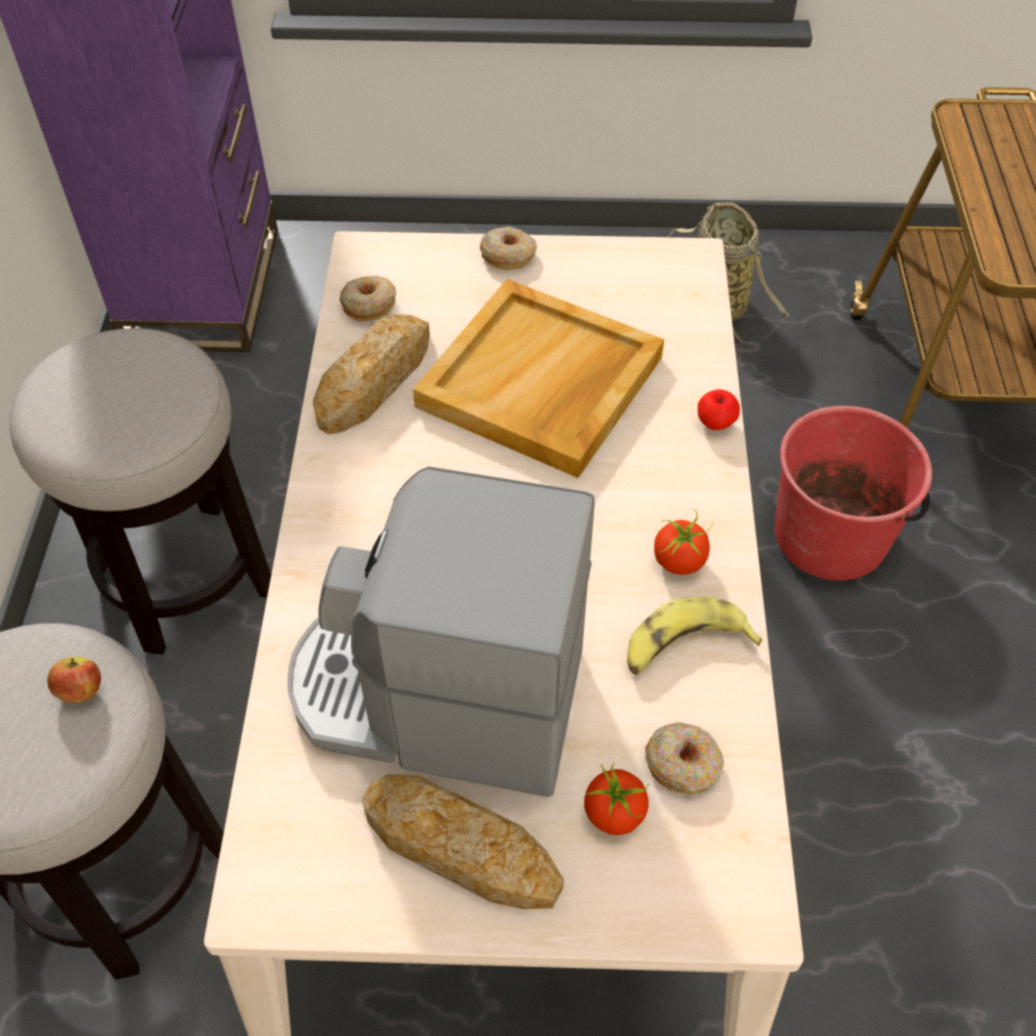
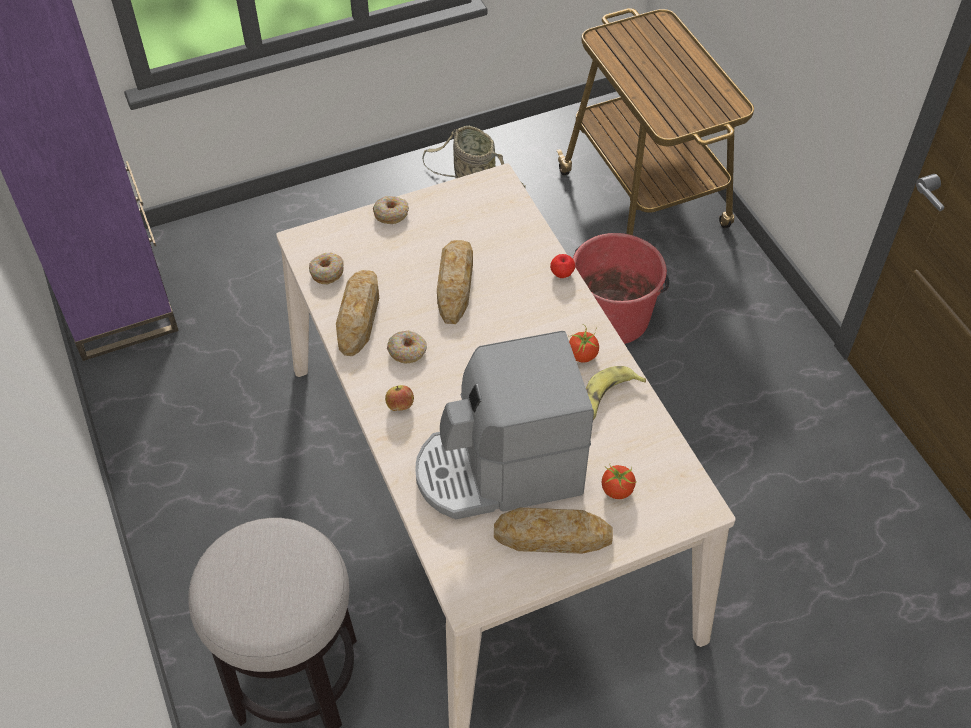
camera: 25 degrees left, 0 degrees up
stool [10,328,271,655] -> none
apple [47,657,101,703] -> apple moved to [385,385,414,411]
beige tray [413,279,664,478] -> bread [437,240,473,324]
donut [645,722,724,794] -> donut moved to [387,331,427,364]

